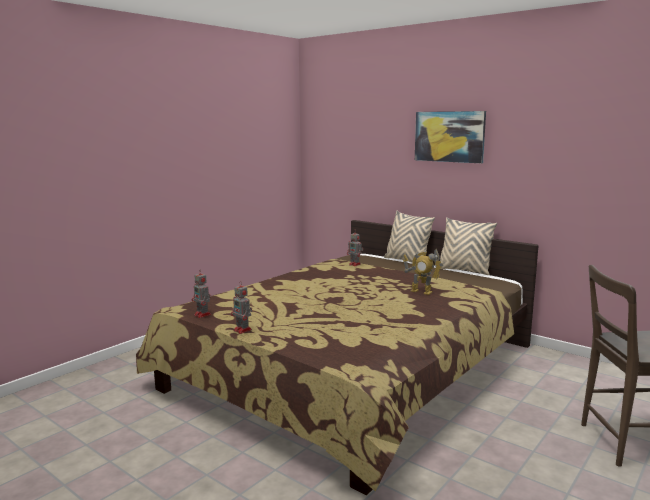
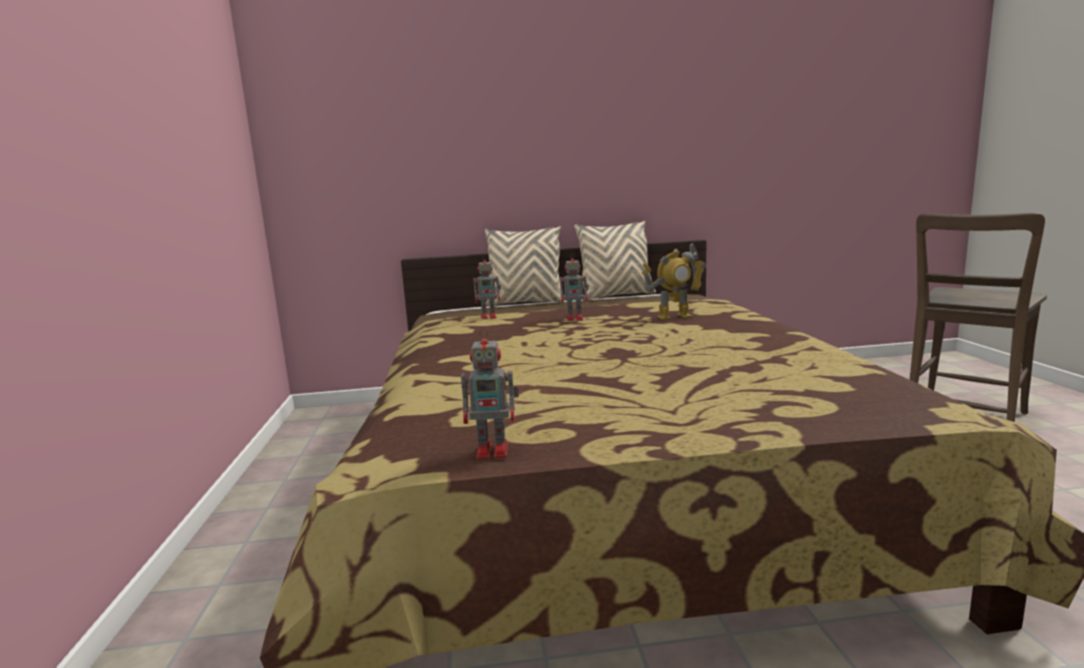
camera: 45 degrees left, 0 degrees up
toy robot [231,282,252,334] -> toy robot moved to [560,253,589,321]
picture [415,111,486,163] -> none

